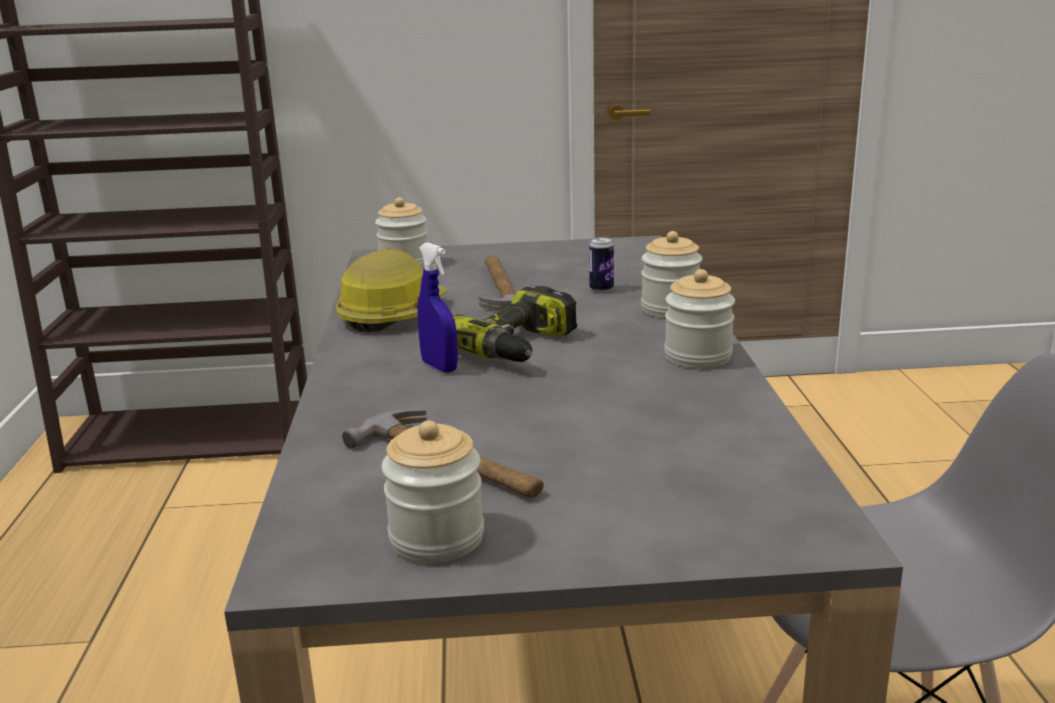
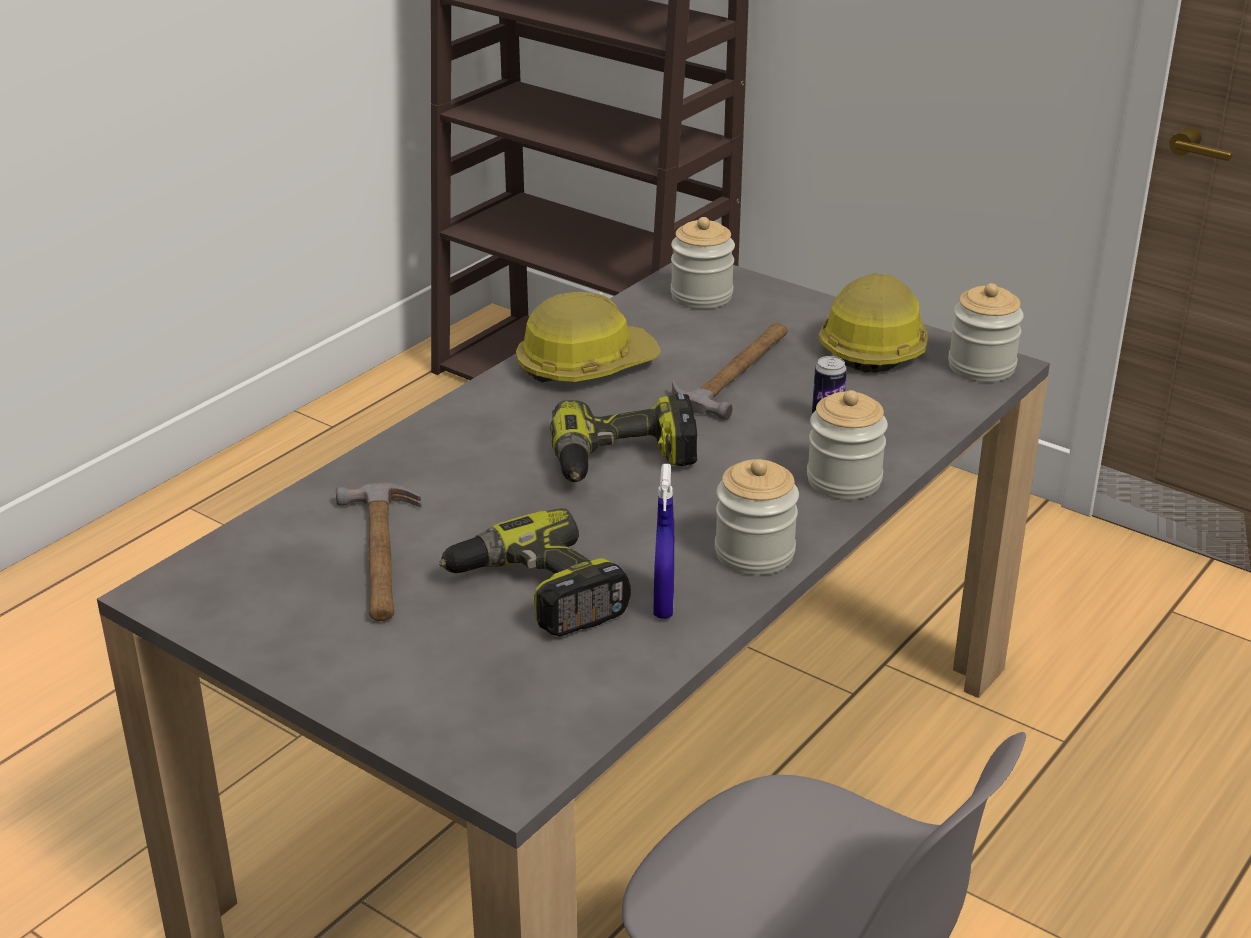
camera: 40 degrees right, 10 degrees up
jar [381,420,484,563] -> jar moved to [948,283,1024,382]
blue spray bottle [418,242,458,373] -> blue spray bottle moved to [653,464,674,619]
none -> power drill [439,508,631,637]
none -> hard hat [818,273,928,373]

